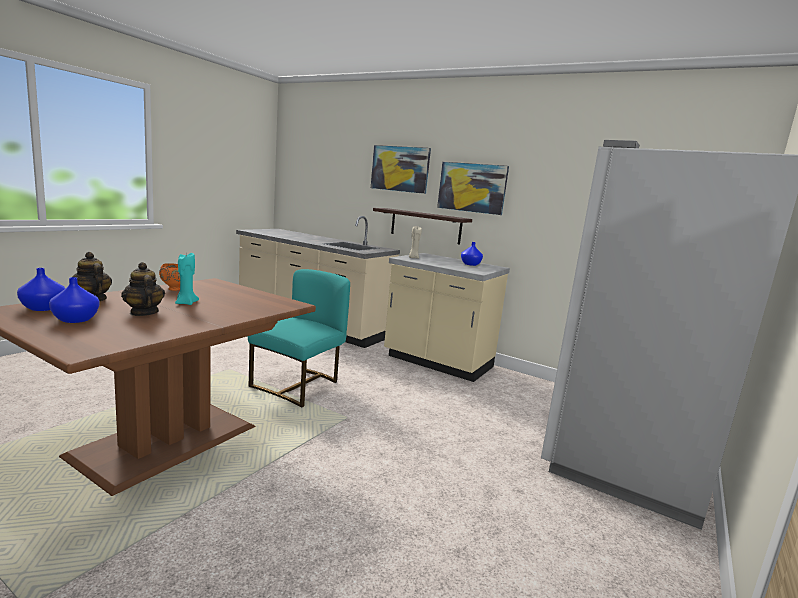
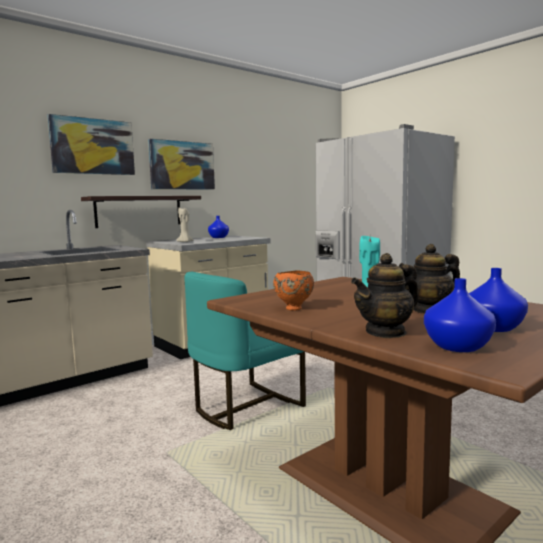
camera: 70 degrees left, 5 degrees down
turquoise chair [248,269,350,407] -> turquoise chair turned 90 degrees counterclockwise [185,272,306,430]

